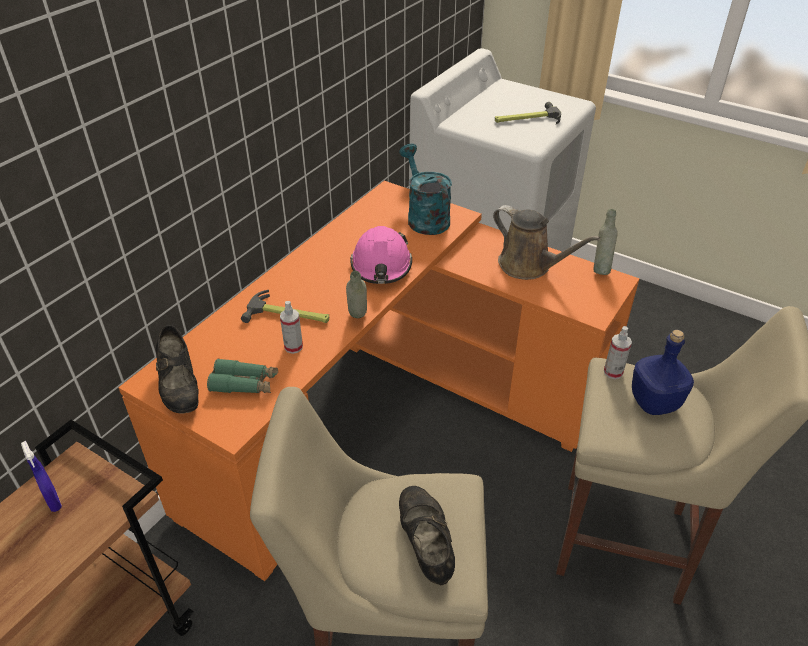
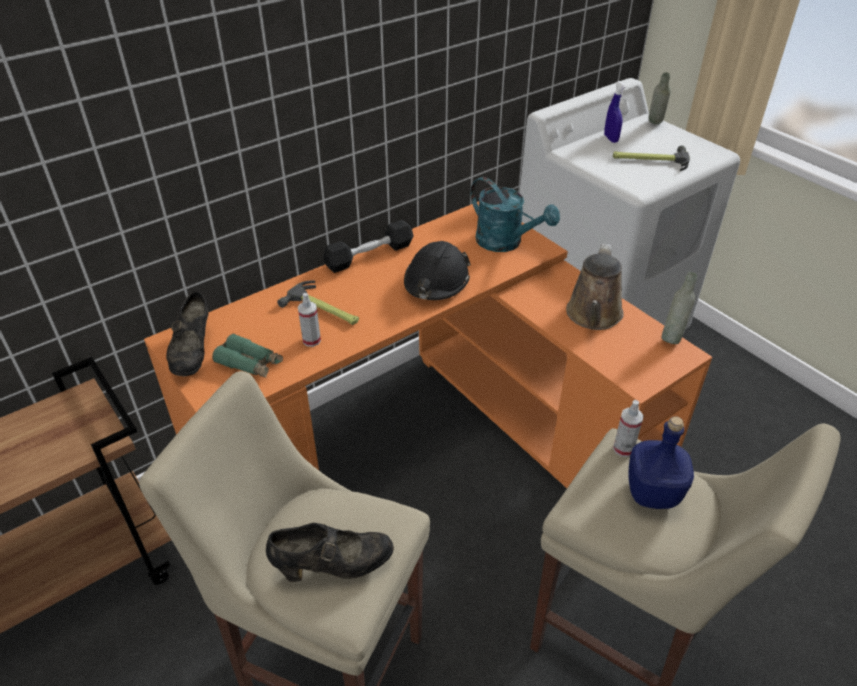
camera: 20 degrees right, 0 degrees up
blue spray bottle [21,441,62,512] -> blue spray bottle moved to [604,81,626,143]
grey bottle [346,270,367,318] -> grey bottle moved to [649,72,671,124]
pink hard hat [350,226,412,284] -> black hard hat [404,241,471,300]
turquoise watering can [399,144,452,235] -> turquoise watering can turned 135 degrees clockwise [470,177,560,252]
black shoe [399,486,455,585] -> black shoe turned 75 degrees clockwise [266,523,394,582]
brown watering can [493,205,600,280] -> brown watering can turned 45 degrees clockwise [566,244,624,330]
none -> black dumbbell [323,220,414,273]

